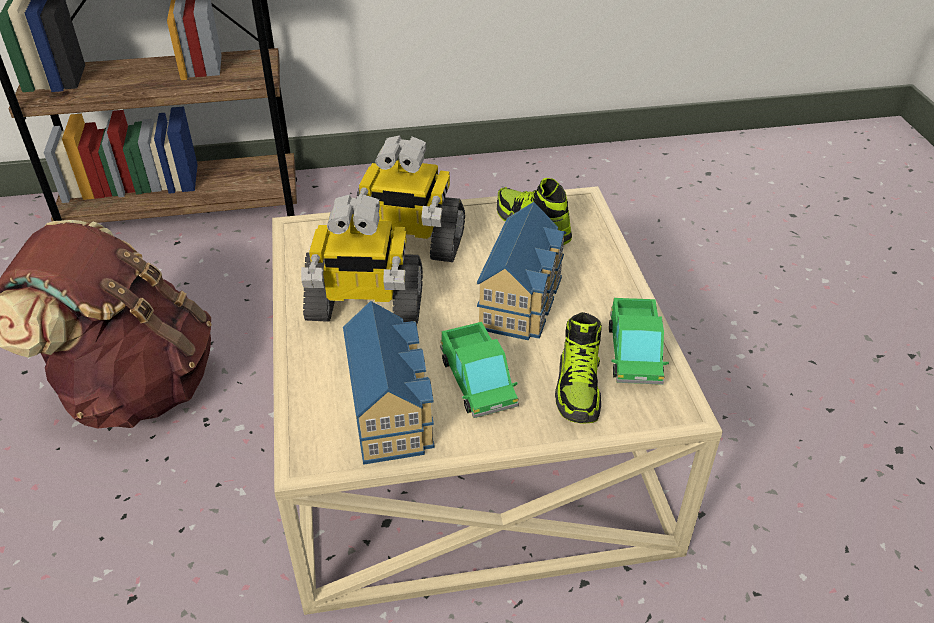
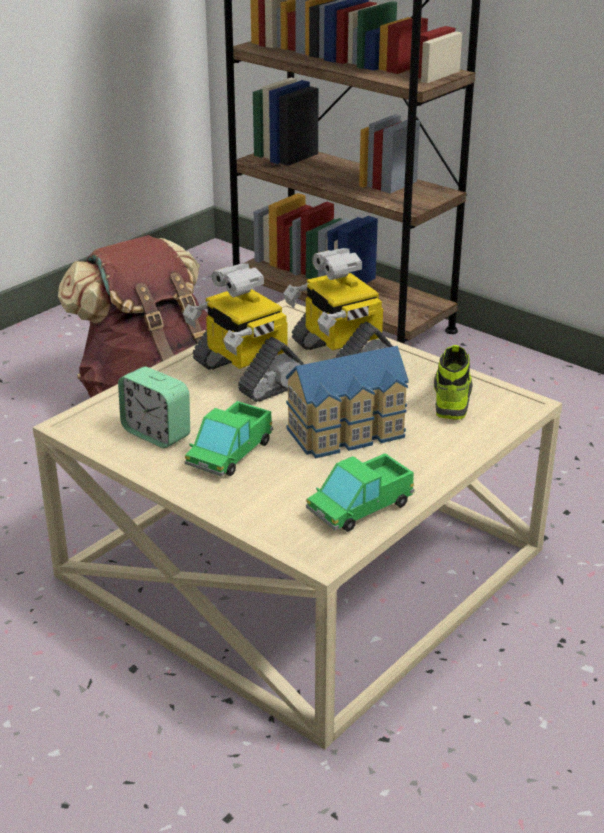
camera: 50 degrees right, 10 degrees down
toy house [343,301,435,465] -> alarm clock [118,367,190,448]
shoe [555,312,602,424] -> none

